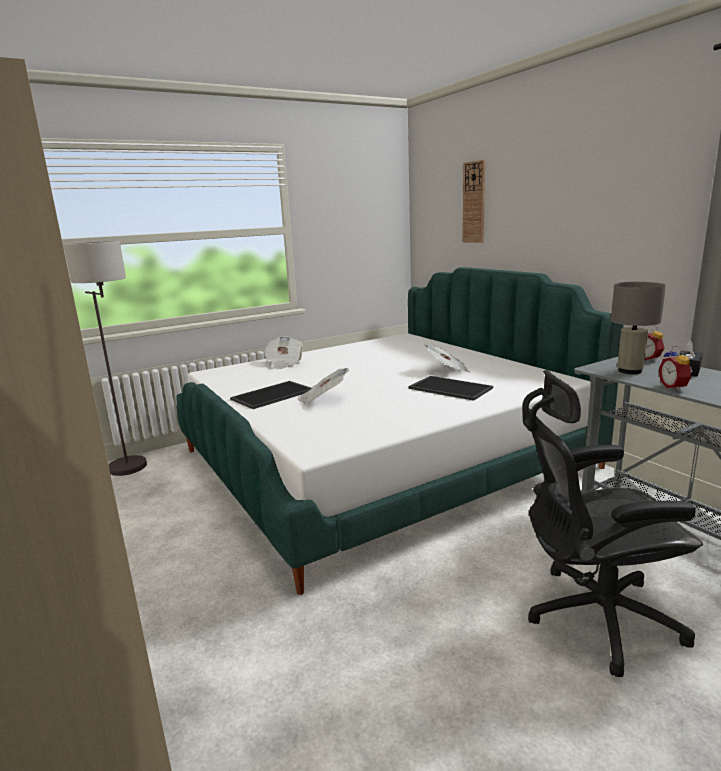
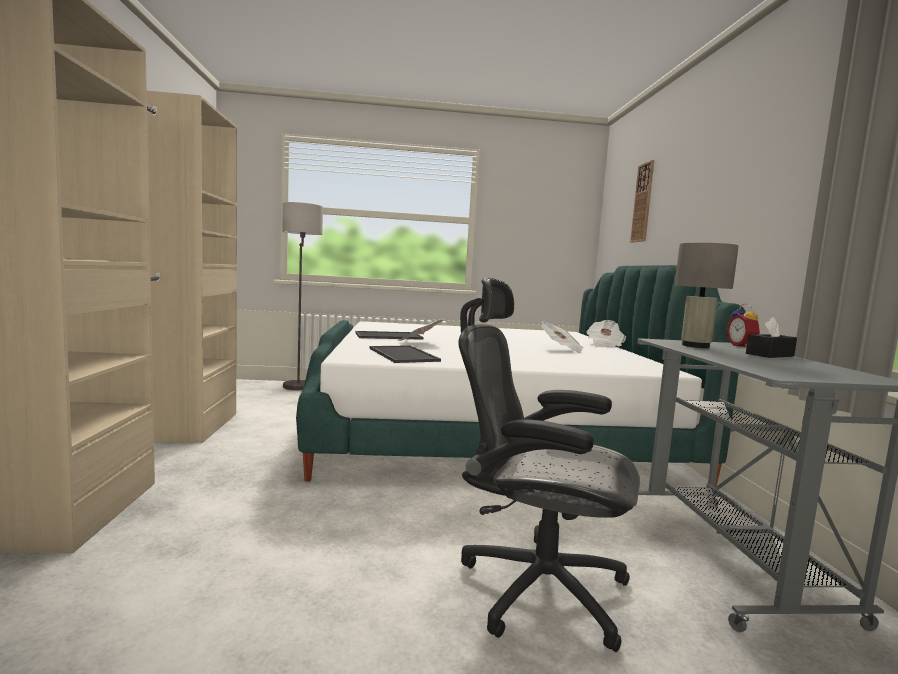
camera: 25 degrees right, 10 degrees down
newspaper [264,336,304,369] -> newspaper moved to [586,320,626,347]
tray [409,376,493,401] -> tray moved to [369,345,441,363]
alarm clock [659,346,693,391] -> none

